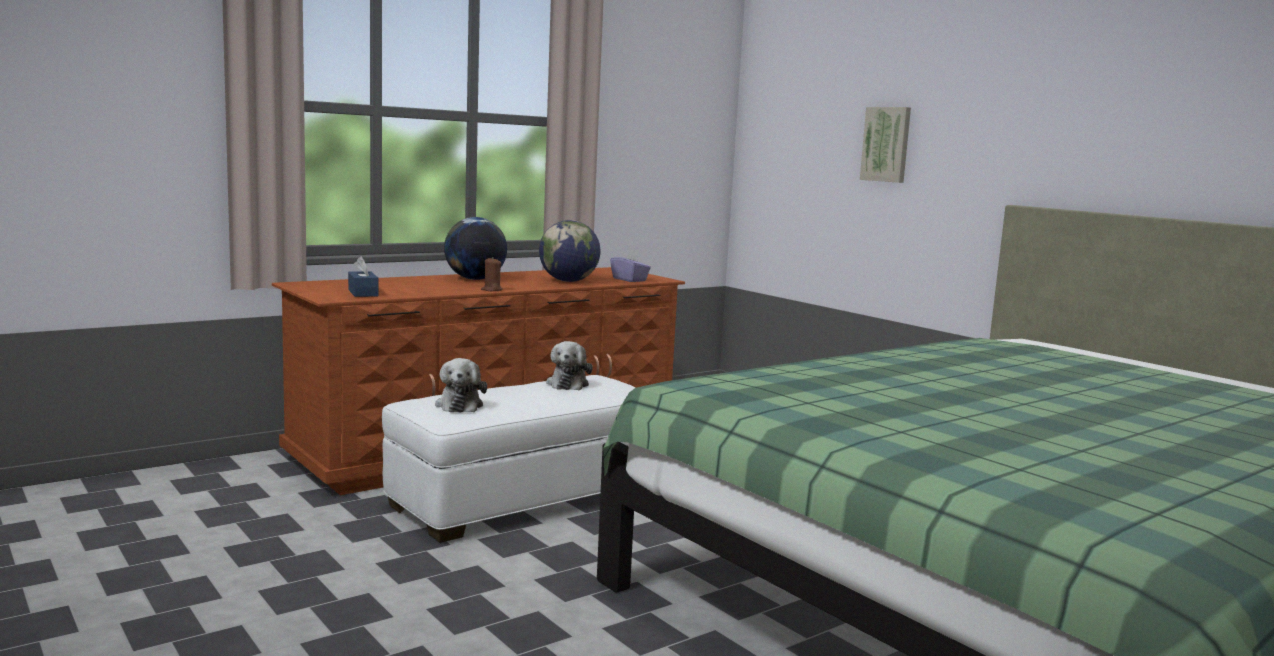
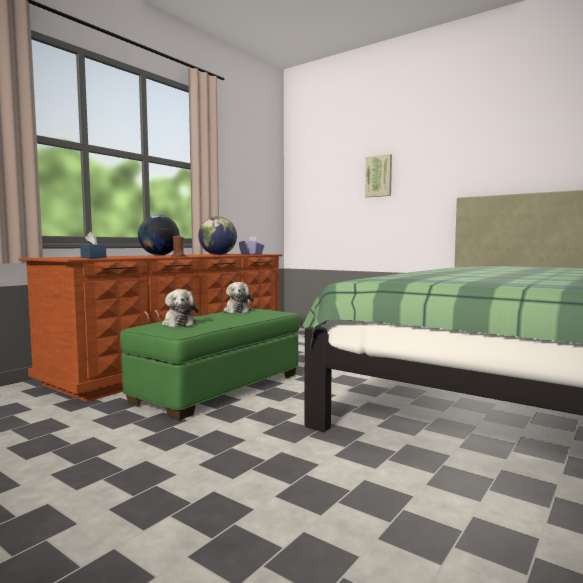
camera: 15 degrees left, 5 degrees down
white ottoman [382,375,636,543] -> green ottoman [120,309,300,420]

